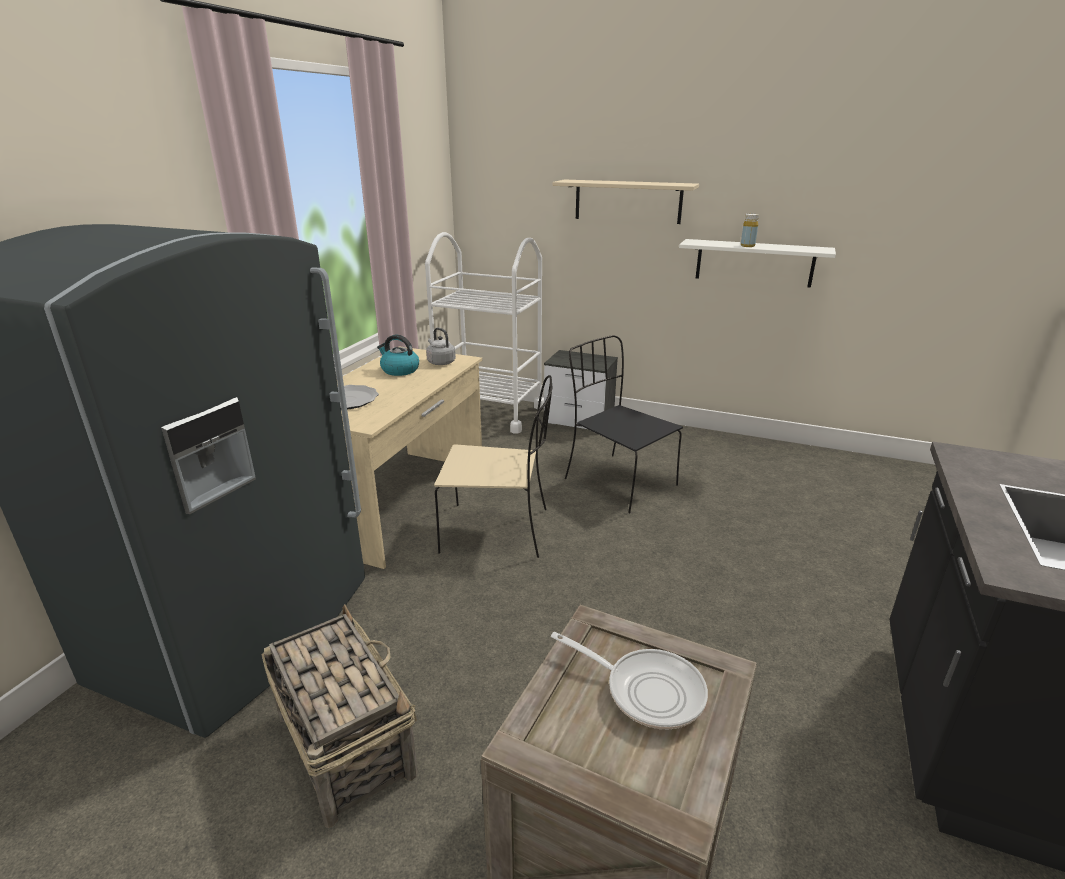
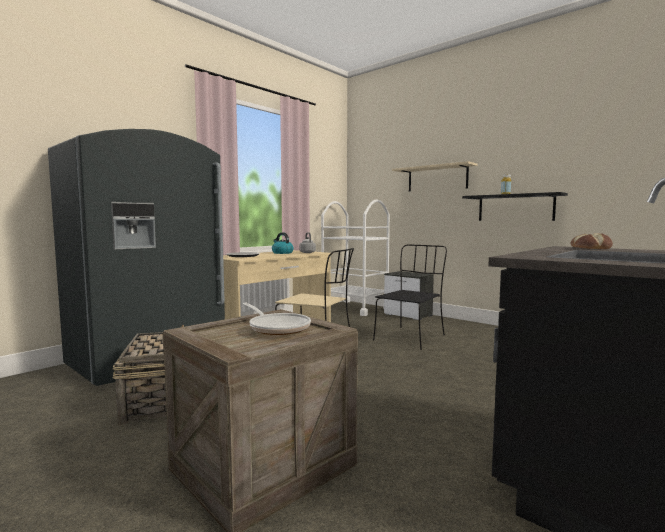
camera: 20 degrees right, 20 degrees down
black chair [565,335,683,513] -> black chair turned 60 degrees clockwise [373,244,447,350]
white shelf [679,239,836,288] -> black shelf [462,192,568,221]
none -> bread [571,233,613,249]

